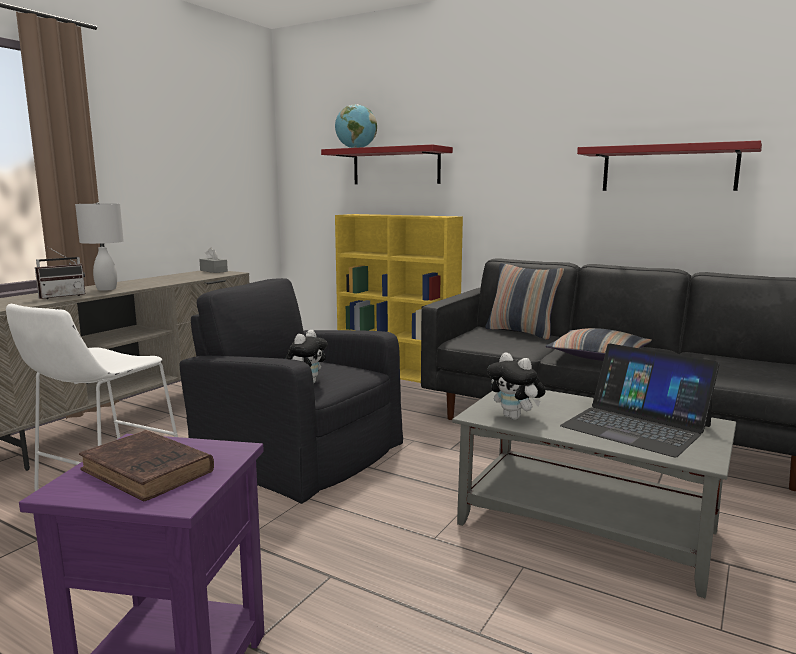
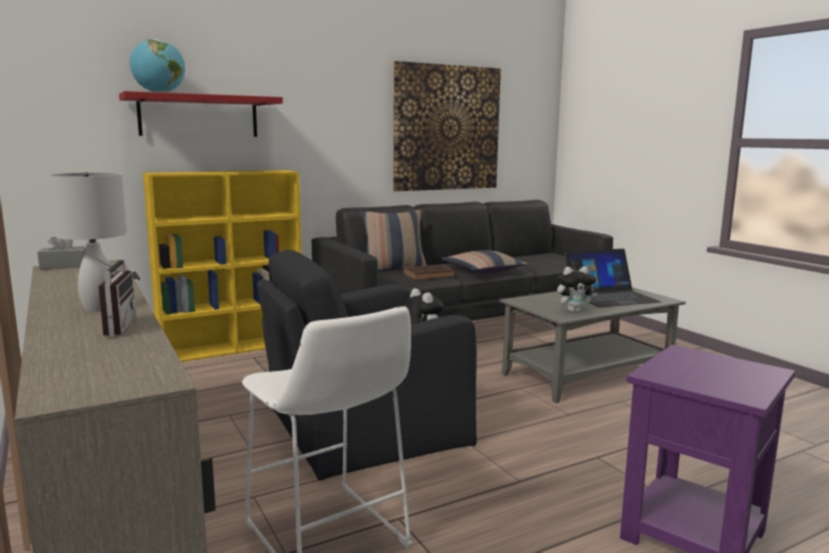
camera: 60 degrees left, 0 degrees up
brown book [79,430,214,502] -> brown book moved to [403,264,455,280]
red shelf [577,141,762,191] -> picture [393,61,501,191]

